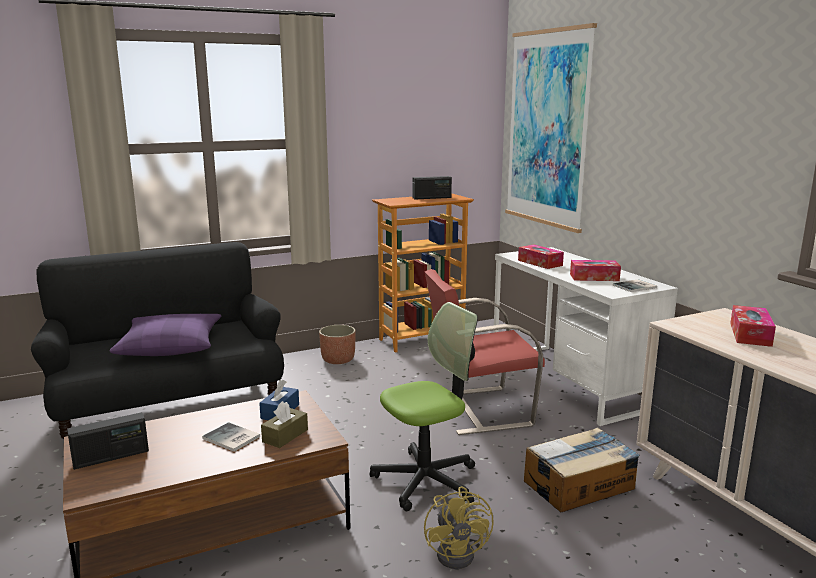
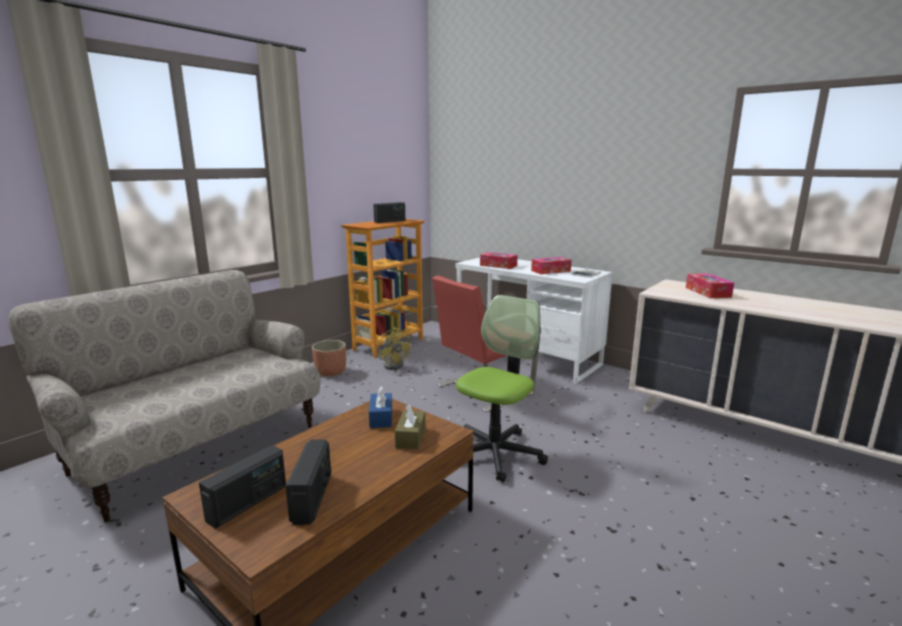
camera: 25 degrees left, 0 degrees up
black sofa [31,242,284,439] -> beige sofa [8,270,321,523]
purple pillow [110,314,221,356] -> none
book [202,422,260,452] -> none
yellow fan [424,486,494,569] -> yellow fan moved to [379,327,411,370]
picture [505,23,597,233] -> none
cardboard box [524,427,640,512] -> none
none -> radio [285,439,331,525]

